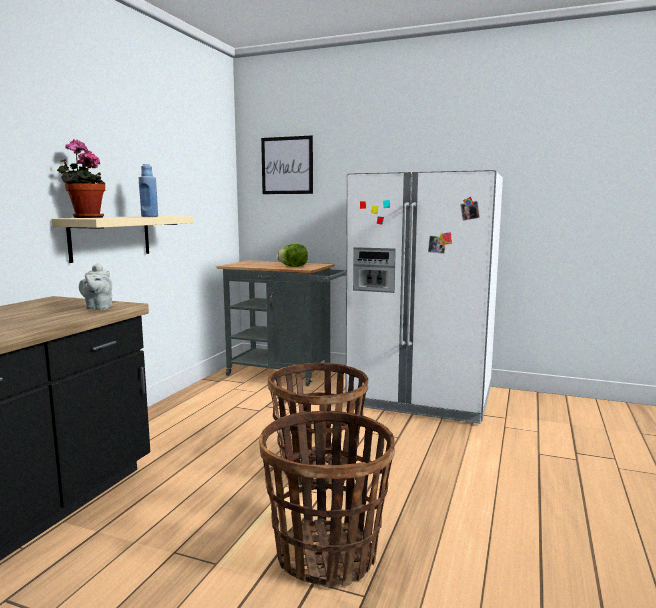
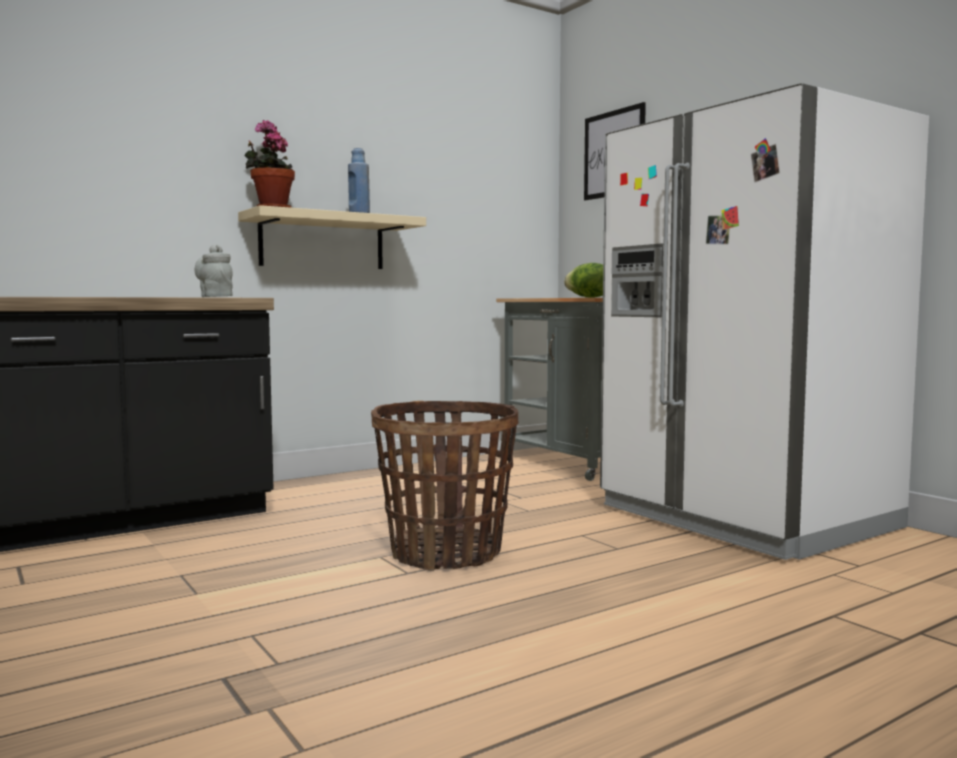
camera: 35 degrees right, 5 degrees down
grey teapot [79,263,112,310] -> grey teapot turned 120 degrees clockwise [194,244,233,297]
basket [259,411,395,587] -> none

